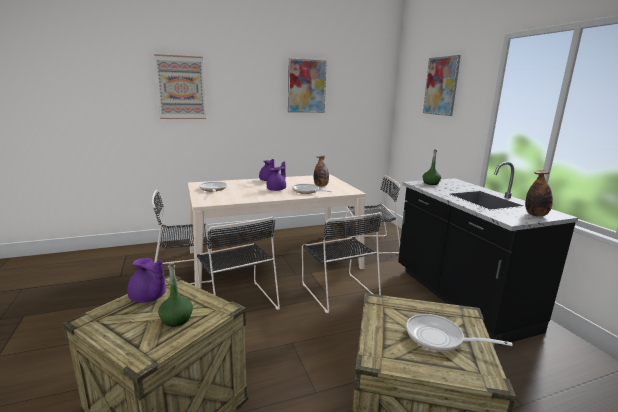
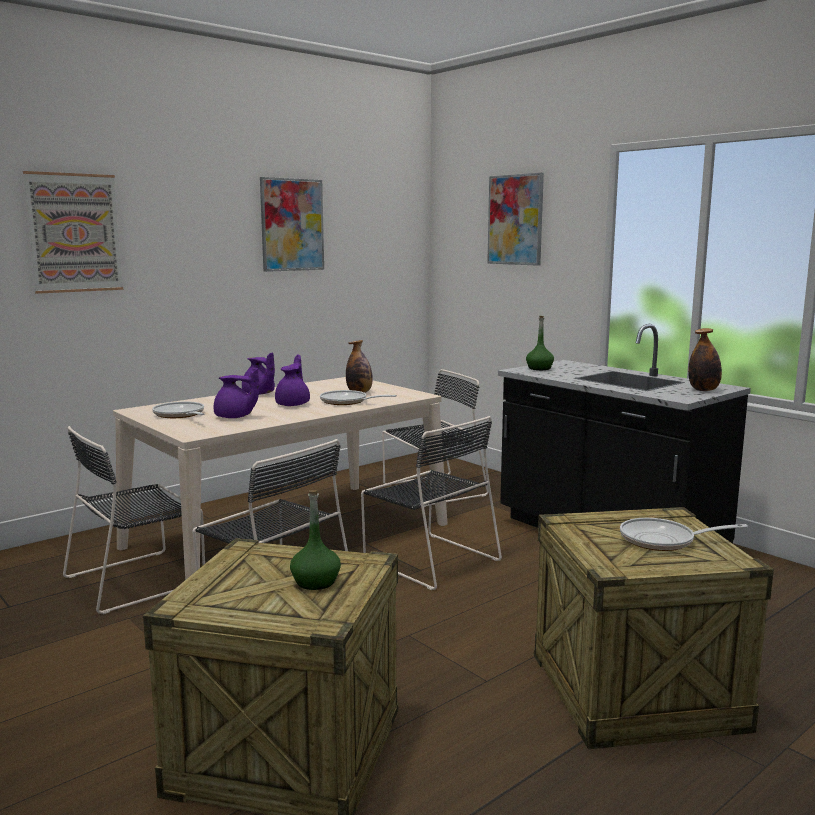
camera: 20 degrees left, 5 degrees down
purple teapot [127,258,166,303] -> purple teapot moved to [214,368,259,418]

